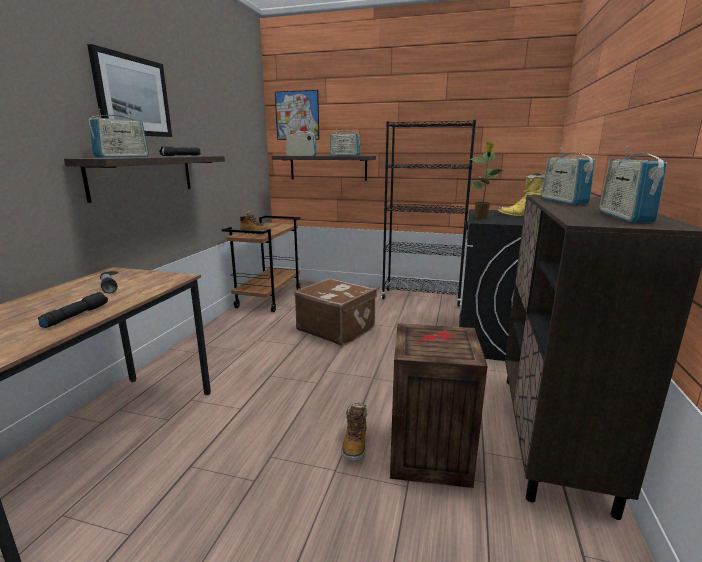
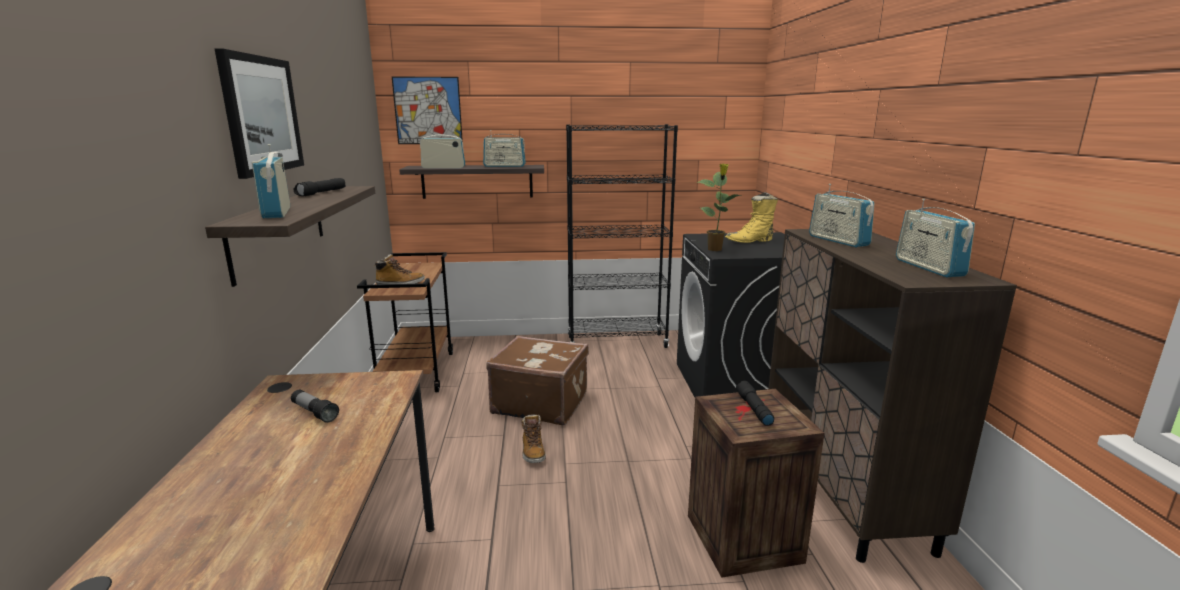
camera: 20 degrees left, 0 degrees up
black flashlight [38,292,108,328] -> black flashlight moved to [736,381,774,426]
radio [89,109,149,158] -> radio turned 150 degrees clockwise [252,144,290,219]
boot [341,403,367,461] -> boot moved to [521,414,546,463]

